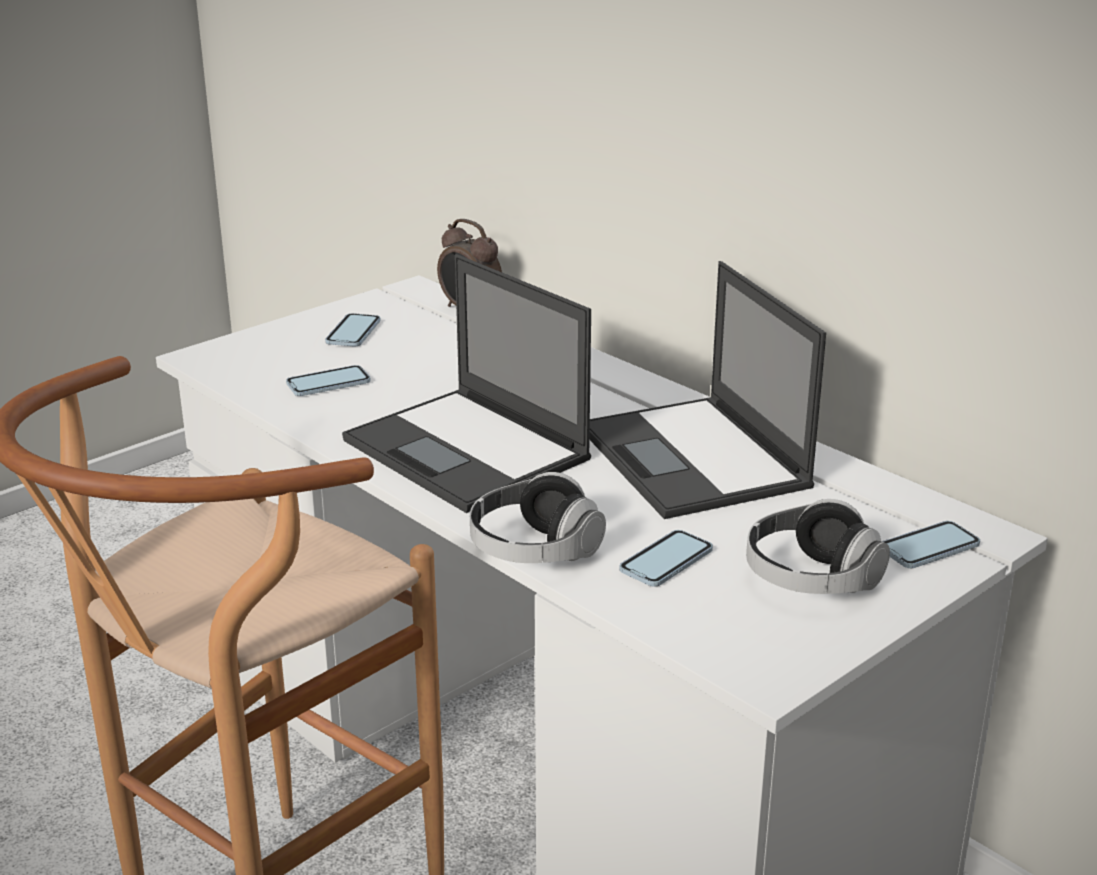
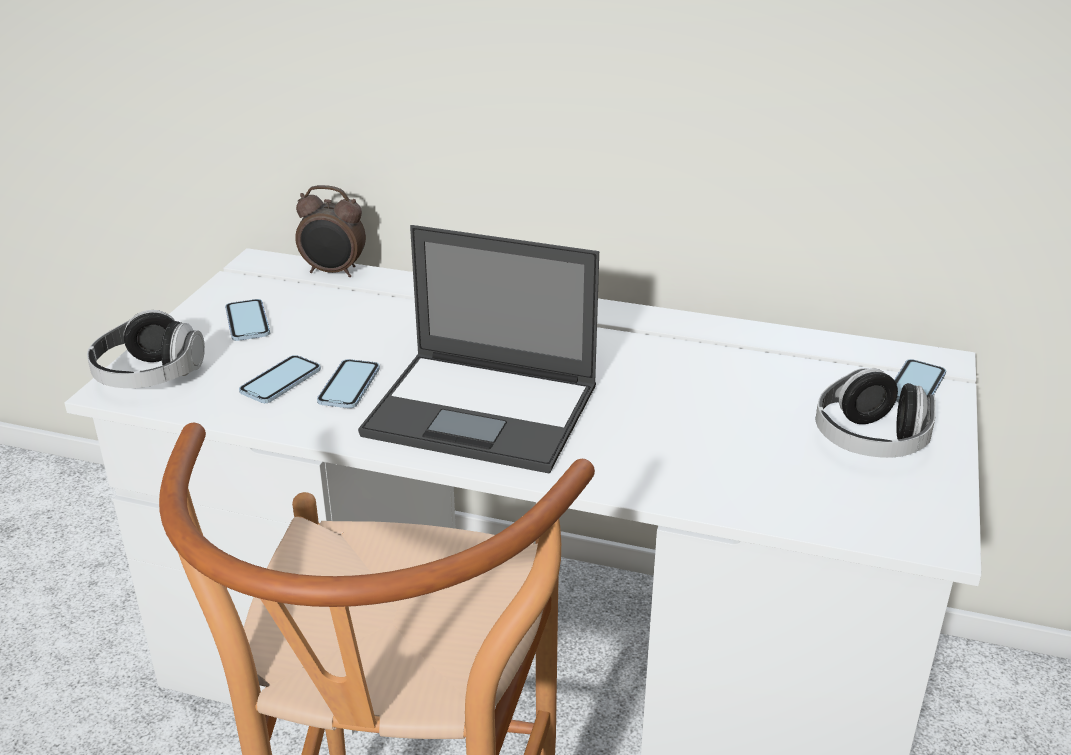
camera: 30 degrees left, 5 degrees up
headphones [470,472,606,563] -> headphones moved to [87,310,205,388]
laptop [589,261,826,519] -> none
phone [620,530,713,587] -> phone moved to [317,359,380,408]

